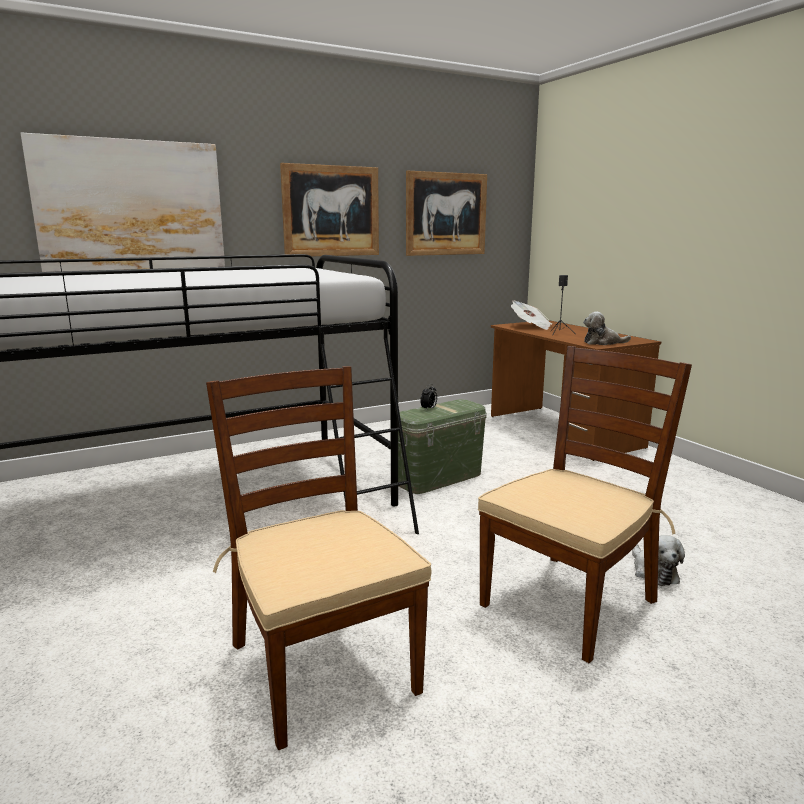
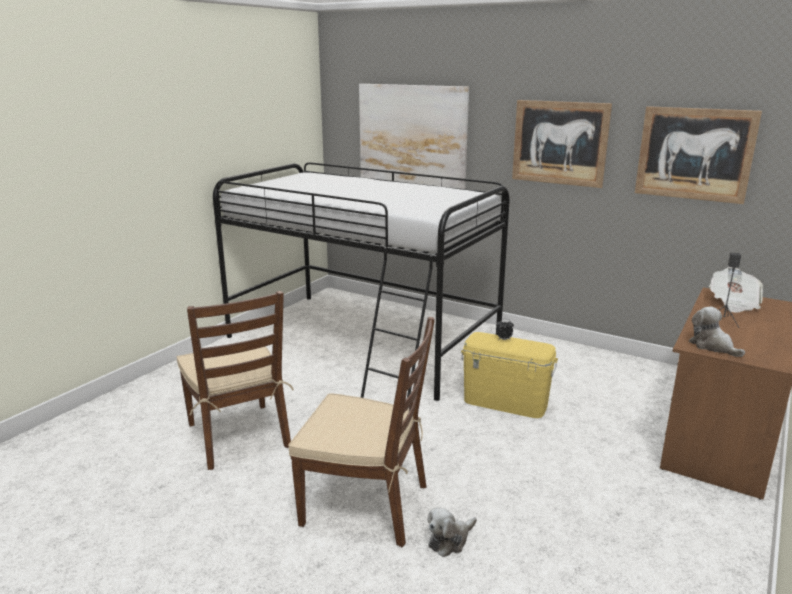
camera: 60 degrees right, 5 degrees up
brown chair [206,366,432,750] -> brown chair turned 120 degrees clockwise [177,291,294,470]
green storage box [390,399,487,494] -> yellow storage box [461,332,558,418]

